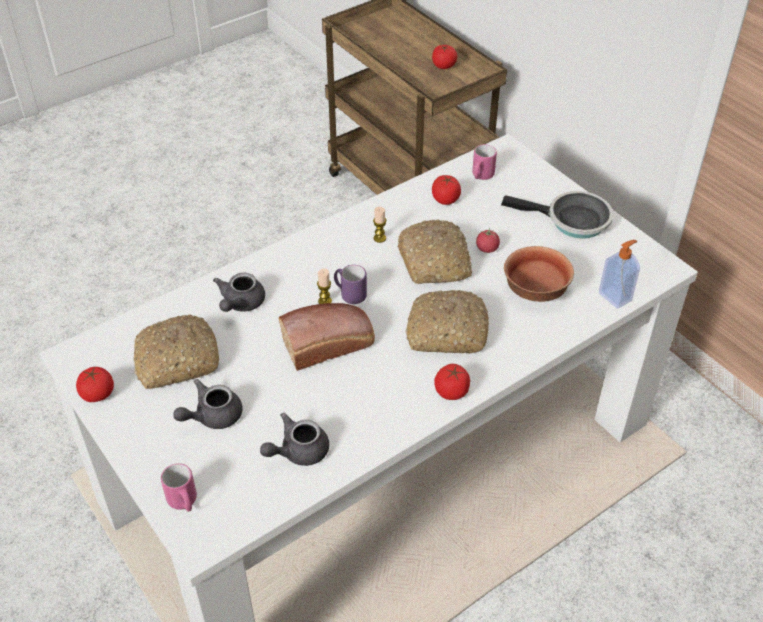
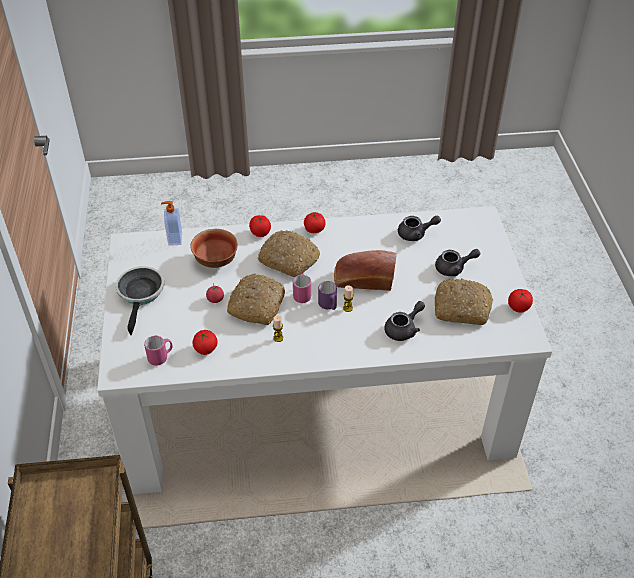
camera: 150 degrees left, 0 degrees up
pink mug [161,463,197,512] -> pink mug moved to [293,274,311,303]
tomato [432,45,457,69] -> tomato moved to [249,215,271,237]
frying pan [501,191,613,239] -> frying pan turned 45 degrees clockwise [115,266,165,335]

